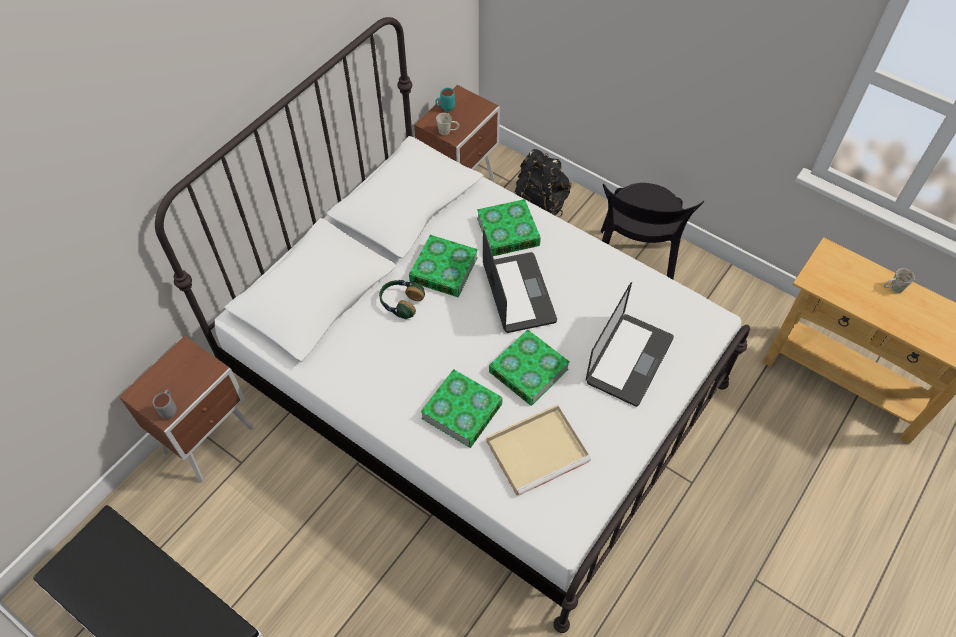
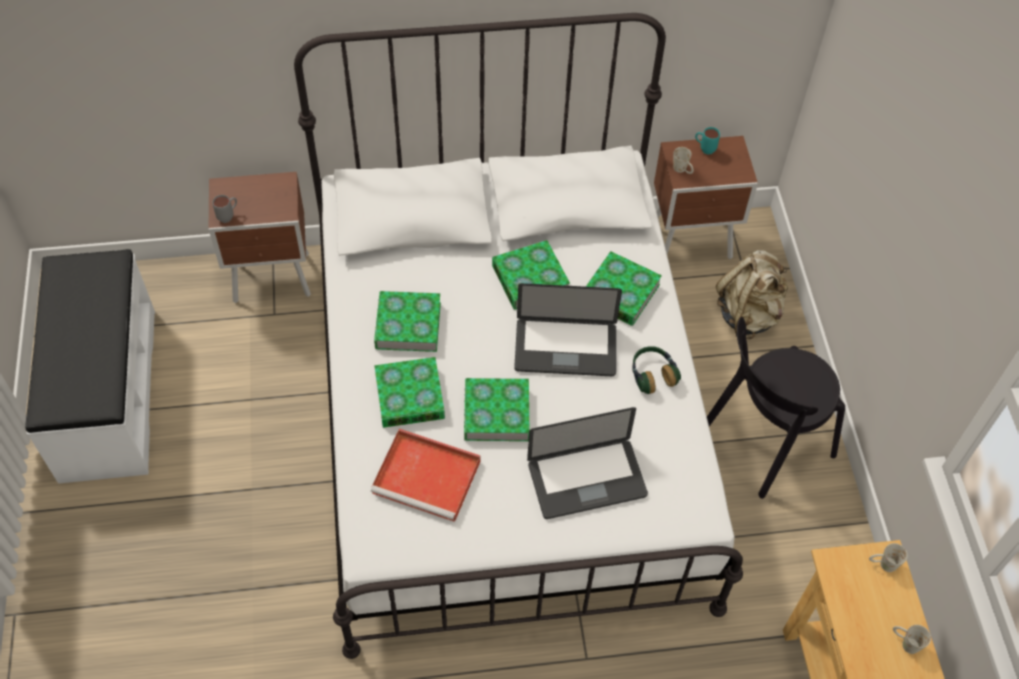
camera: 45 degrees right, 0 degrees up
headphones [379,280,425,319] -> headphones moved to [632,346,681,394]
laptop [483,229,557,333] -> laptop turned 60 degrees clockwise [514,283,622,376]
beige tray [487,404,591,497] -> red tray [371,429,481,522]
black backpack [514,149,571,217] -> beige backpack [716,250,788,339]
none -> book [374,291,441,352]
none -> white mug [869,543,908,572]

